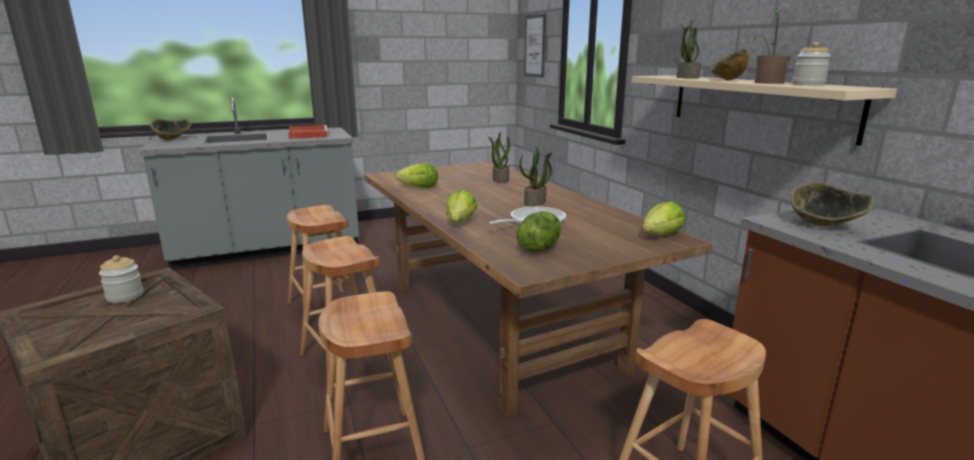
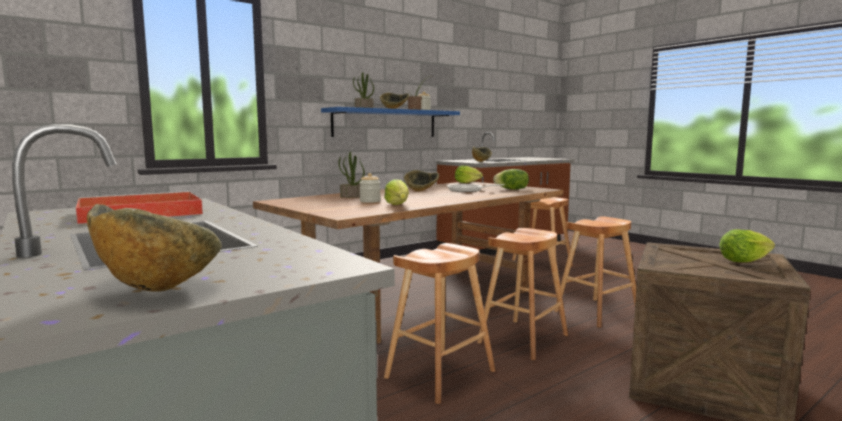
camera: 105 degrees left, 10 degrees down
jar [99,255,143,303] -> jar moved to [359,173,381,203]
lettuce [446,189,477,223] -> lettuce moved to [719,229,775,262]
potted plant [519,147,552,206] -> bowl [404,170,439,191]
picture [524,13,546,78] -> none
beige shelf [632,75,897,146] -> blue shelf [321,107,460,137]

